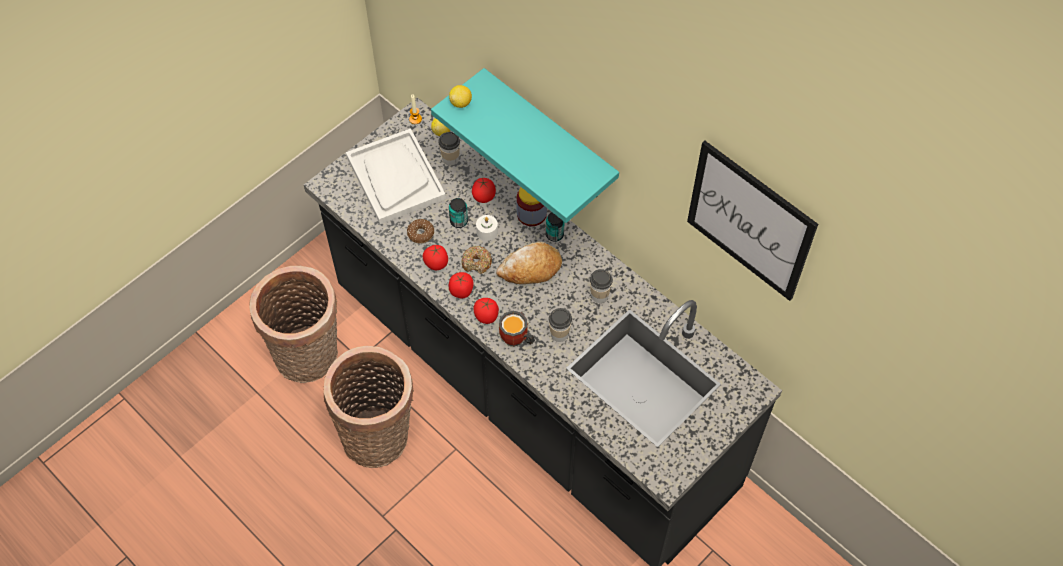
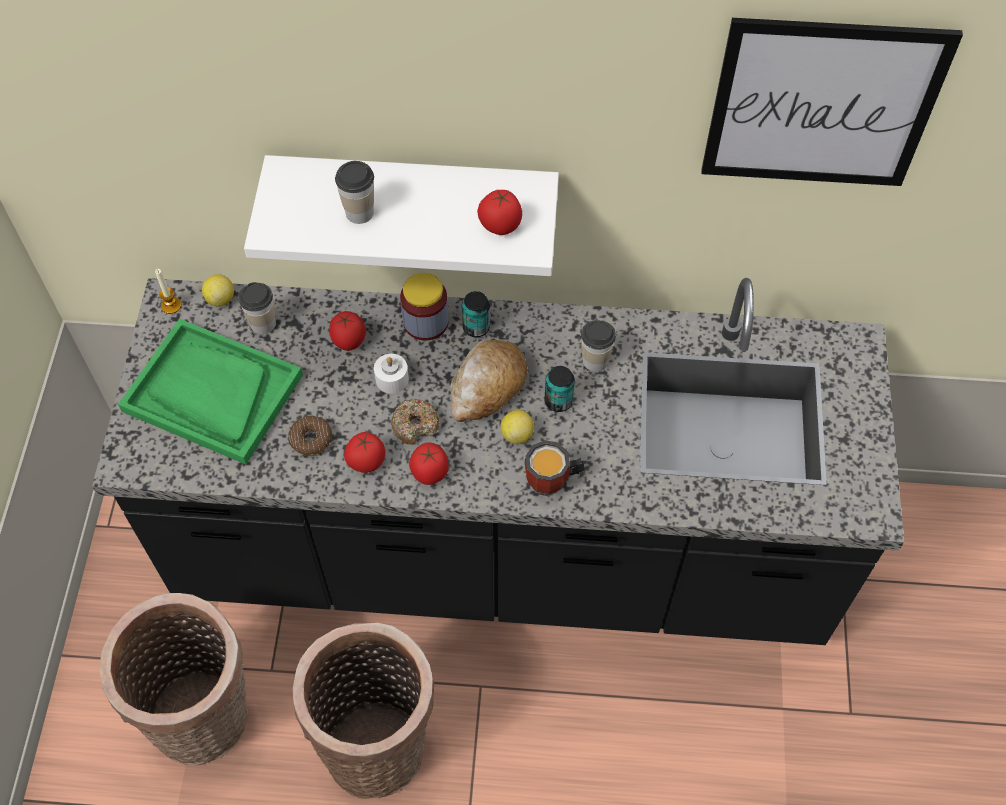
camera: 40 degrees left, 0 degrees up
white tray [346,128,446,224] -> green tray [118,319,303,465]
turquoise shelf [431,68,619,223] -> white shelf [244,155,559,276]
lemon [449,85,472,108] -> lemon moved to [501,410,534,444]
can [449,198,468,228] -> can moved to [544,366,575,412]
tomato [474,298,499,324] -> tomato moved to [477,190,522,235]
cup [549,308,572,342] -> cup moved to [335,161,374,224]

